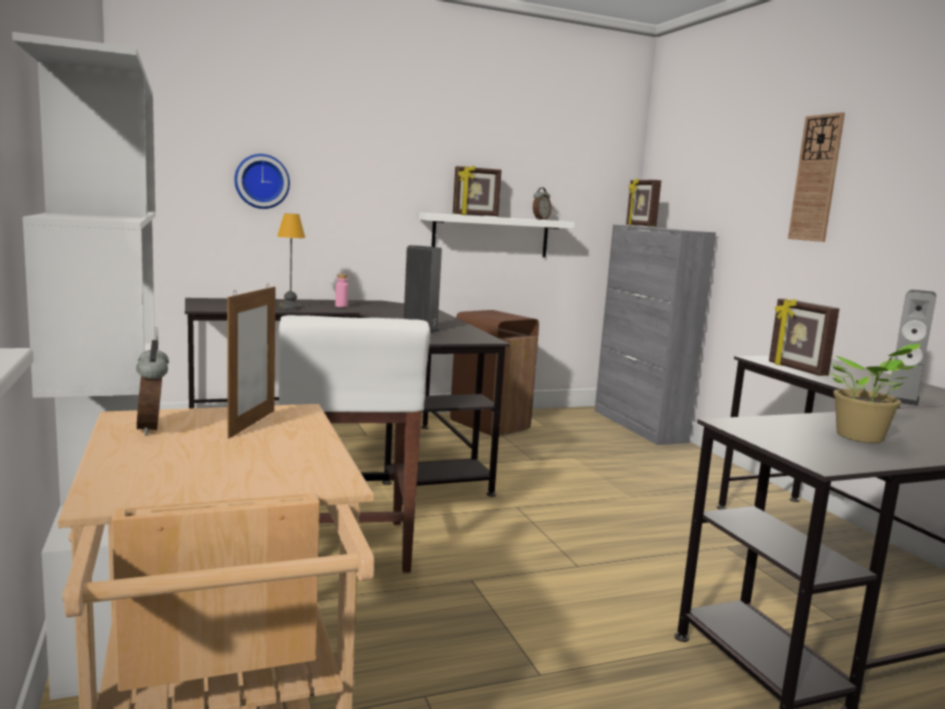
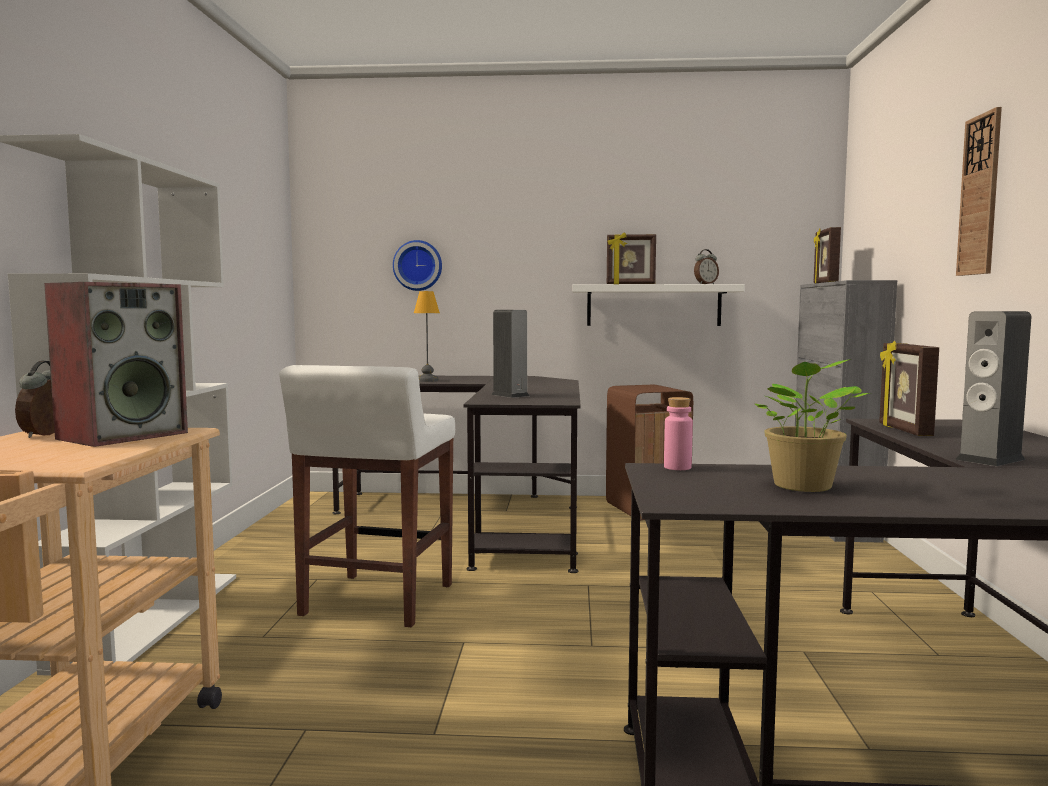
camera: 25 degrees right, 5 degrees down
picture frame [227,283,276,439] -> speaker [44,282,188,447]
pink bottle [335,274,348,307] -> pink bottle moved to [664,397,693,470]

